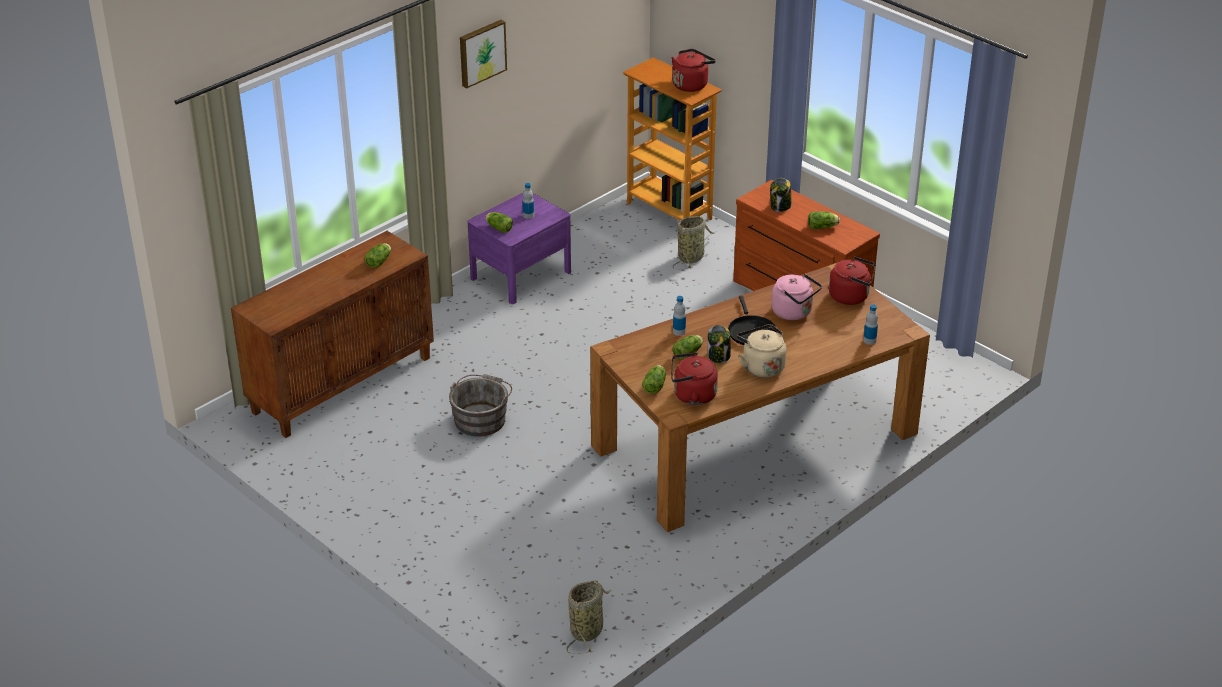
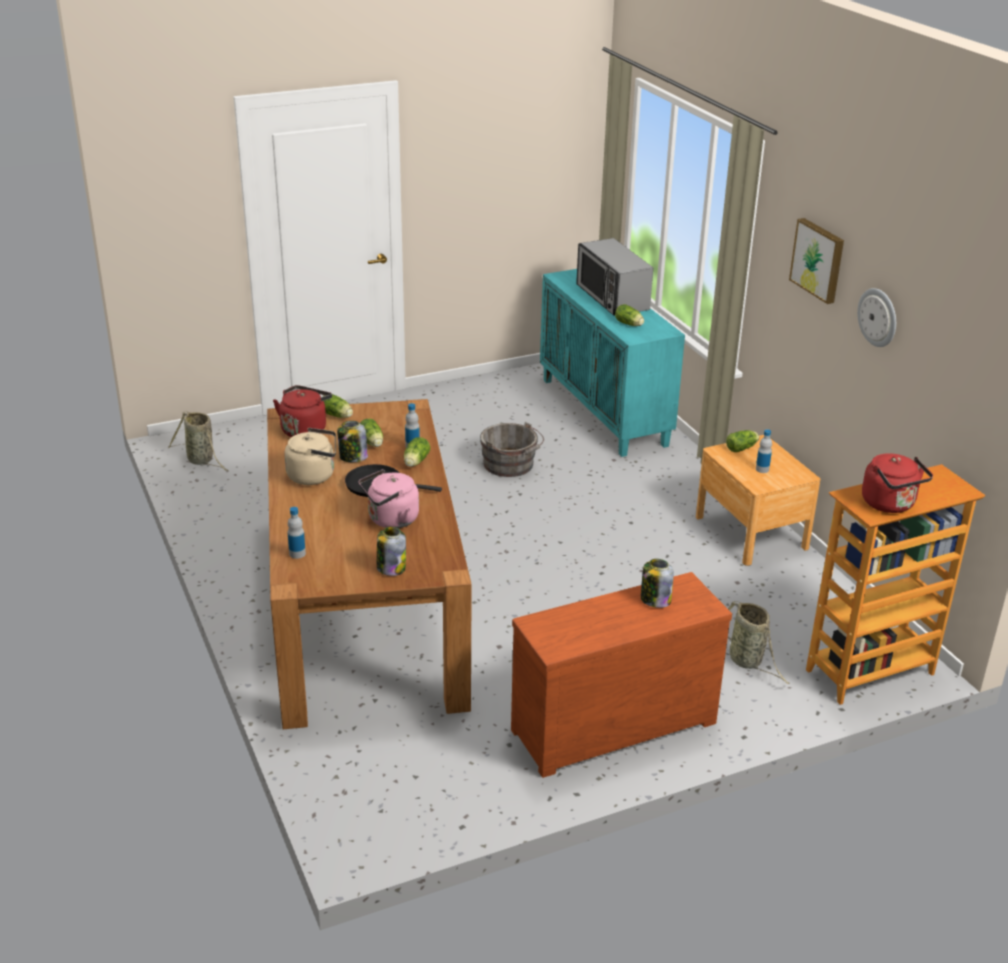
camera: 110 degrees right, 5 degrees down
brown cabinet [231,231,434,438] -> turquoise cabinet [540,269,685,457]
purple nightstand [468,193,571,304] -> brown nightstand [696,435,821,566]
lettuce [808,212,840,229] -> lettuce moved to [404,437,430,467]
red kettle [829,256,876,305] -> jar [377,527,406,576]
none -> microwave [576,238,653,316]
none -> wall clock [857,288,896,347]

